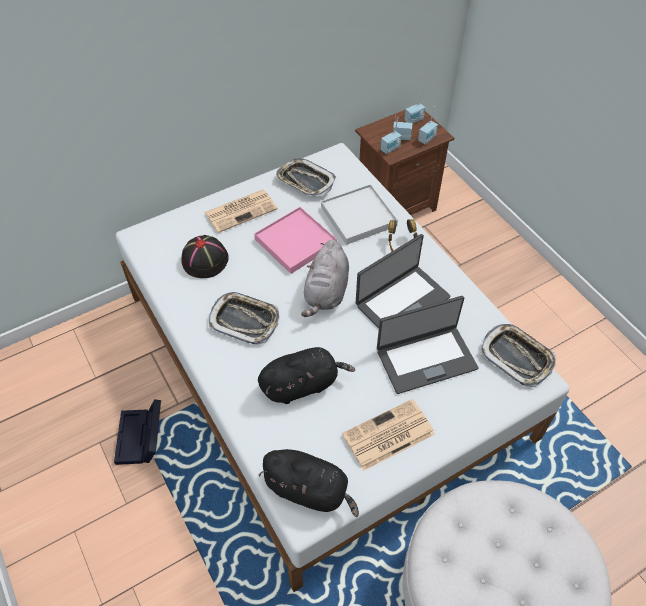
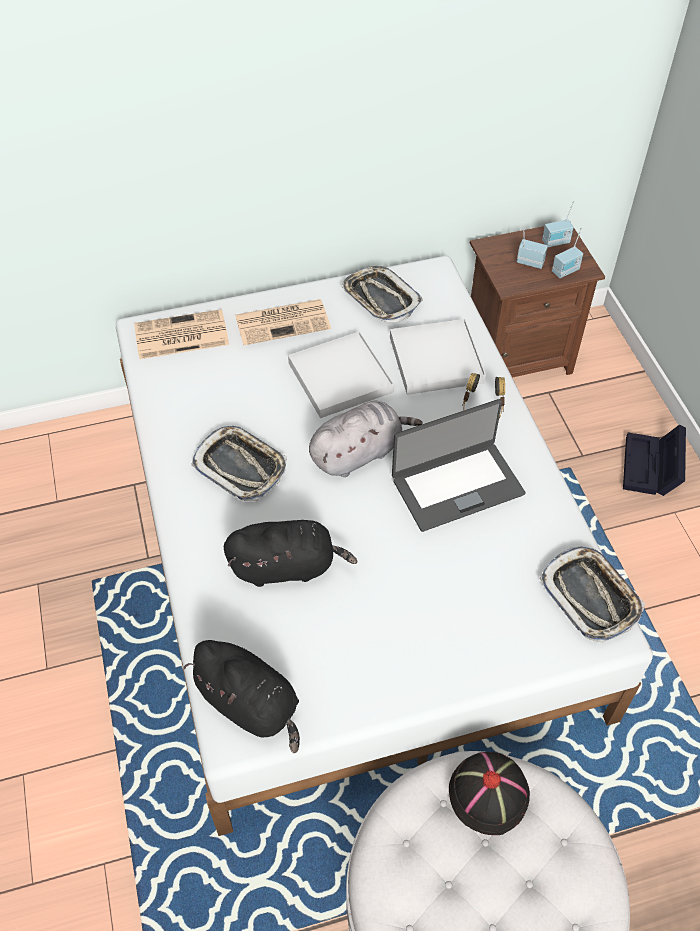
camera: 15 degrees right, 0 degrees up
black storage box [114,399,161,465] -> black storage box moved to [623,425,686,496]
black hat [181,235,229,278] -> black hat moved to [449,752,530,835]
pink tray [254,207,337,274] -> white tray [288,331,394,418]
grey plush toy [301,239,349,317] -> grey plush toy turned 150 degrees counterclockwise [309,401,422,477]
newspaper [342,399,435,471] -> newspaper moved to [134,309,229,359]
laptop [377,296,478,394] -> none
radio [381,117,402,154] -> none

